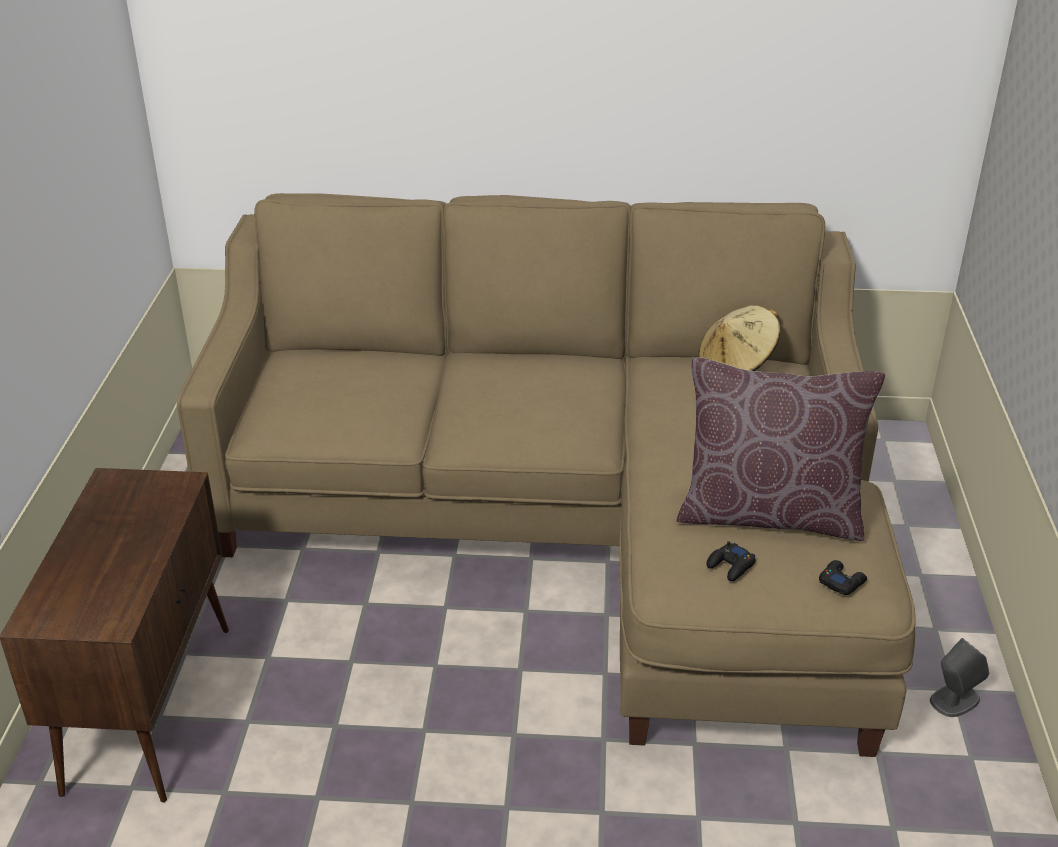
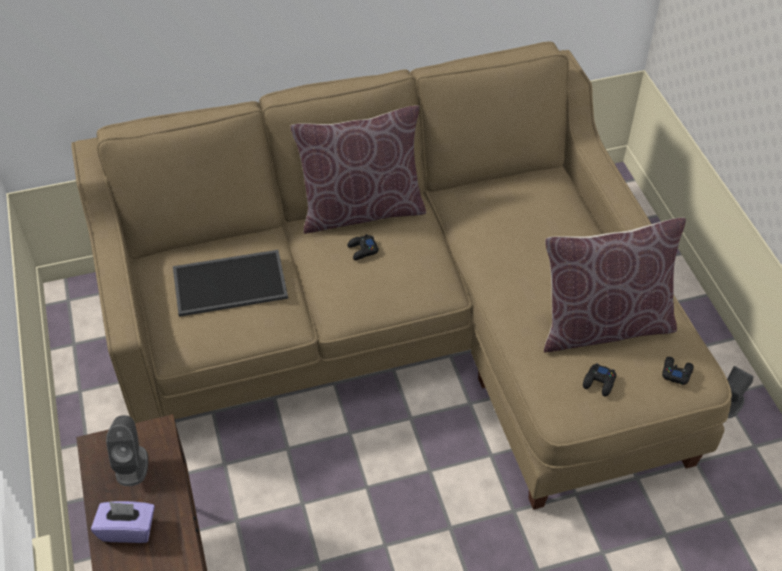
camera: 20 degrees left, 15 degrees up
beige hat [698,305,780,371] -> none
none -> purple tissue box [91,501,155,543]
none -> grey speaker [106,415,148,486]
none -> tray [173,250,288,317]
none -> brown pillow [290,105,426,234]
none -> black game controller [347,234,379,260]

